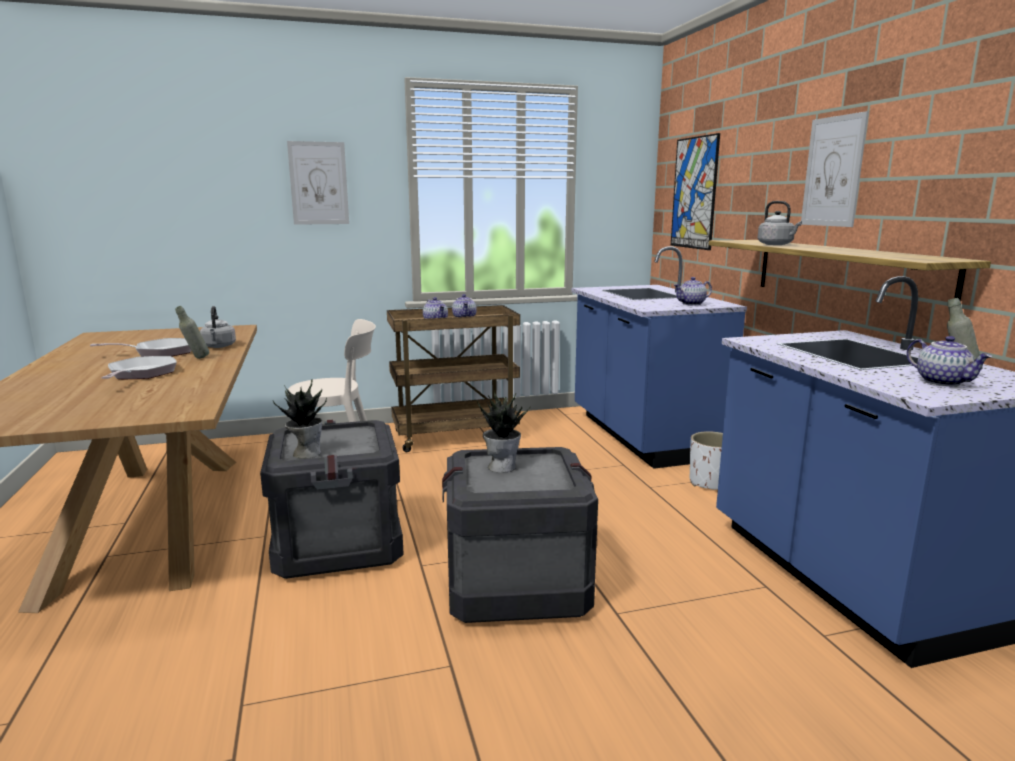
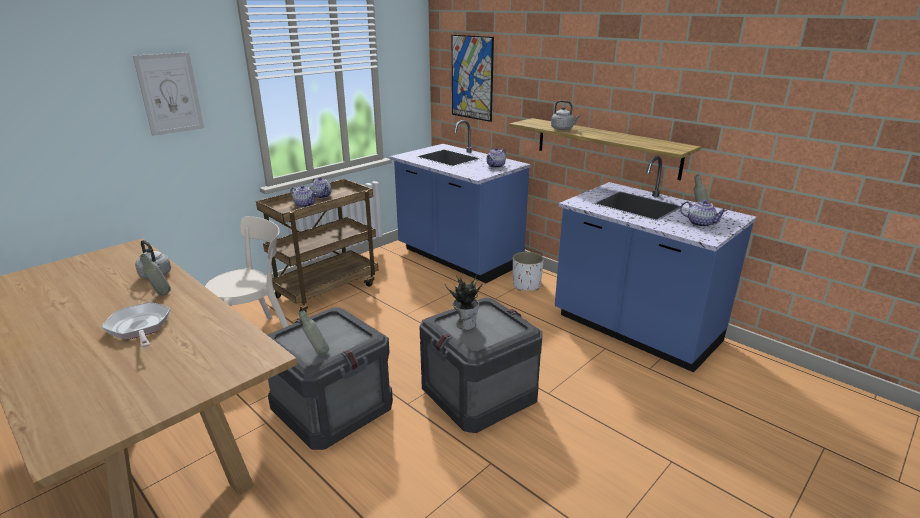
camera: 30 degrees left, 10 degrees up
frying pan [90,338,192,356] -> none
potted plant [273,379,327,459] -> grey bottle [299,310,329,356]
picture [801,111,869,227] -> none

